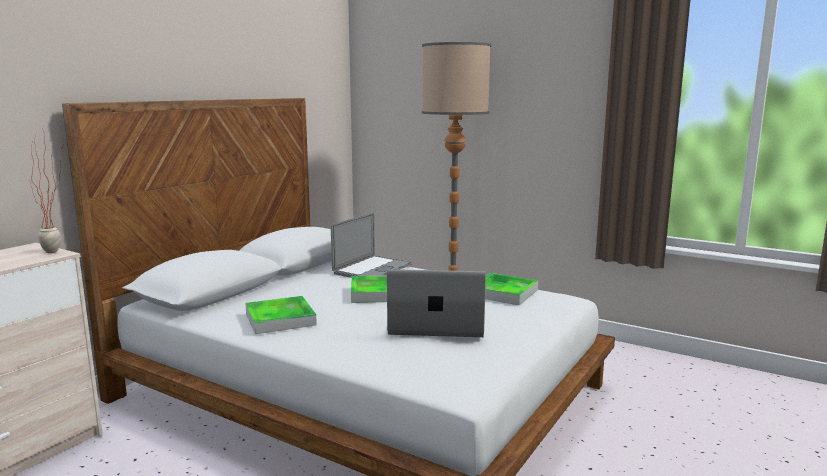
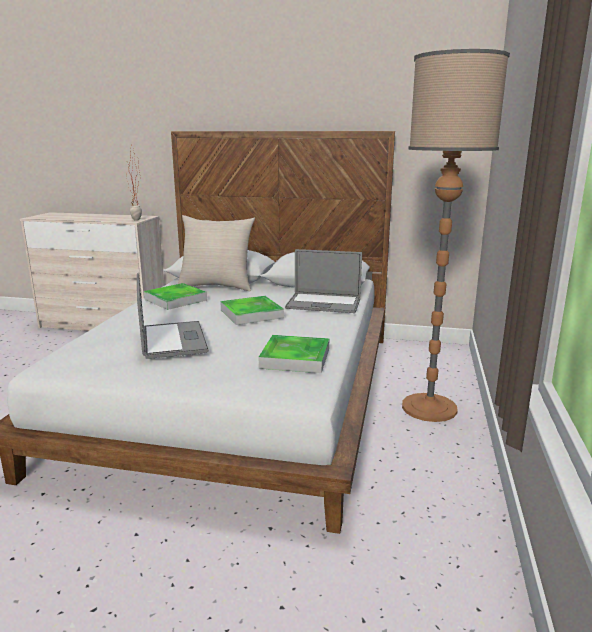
camera: 70 degrees right, 5 degrees up
none -> beige pillow [178,215,255,292]

